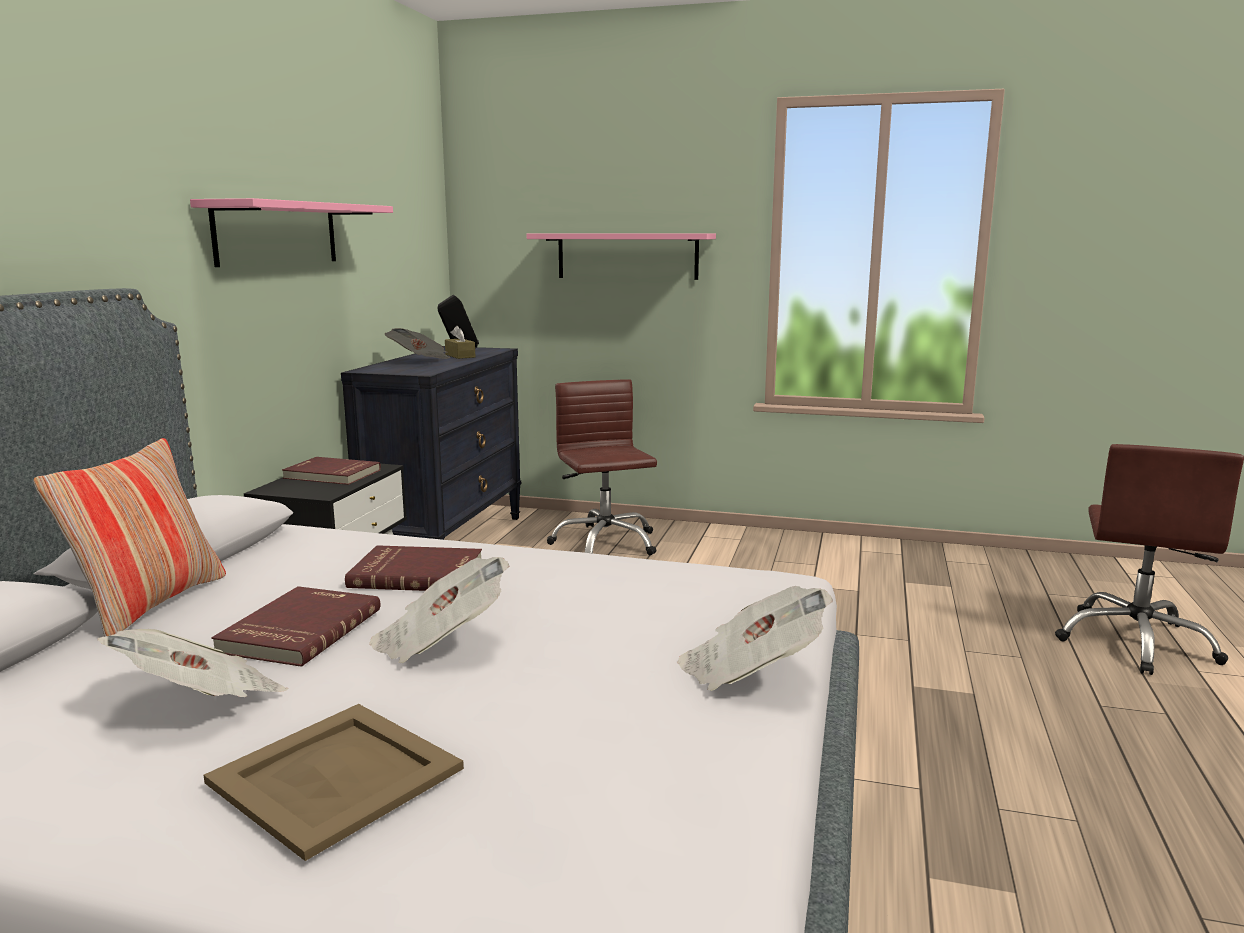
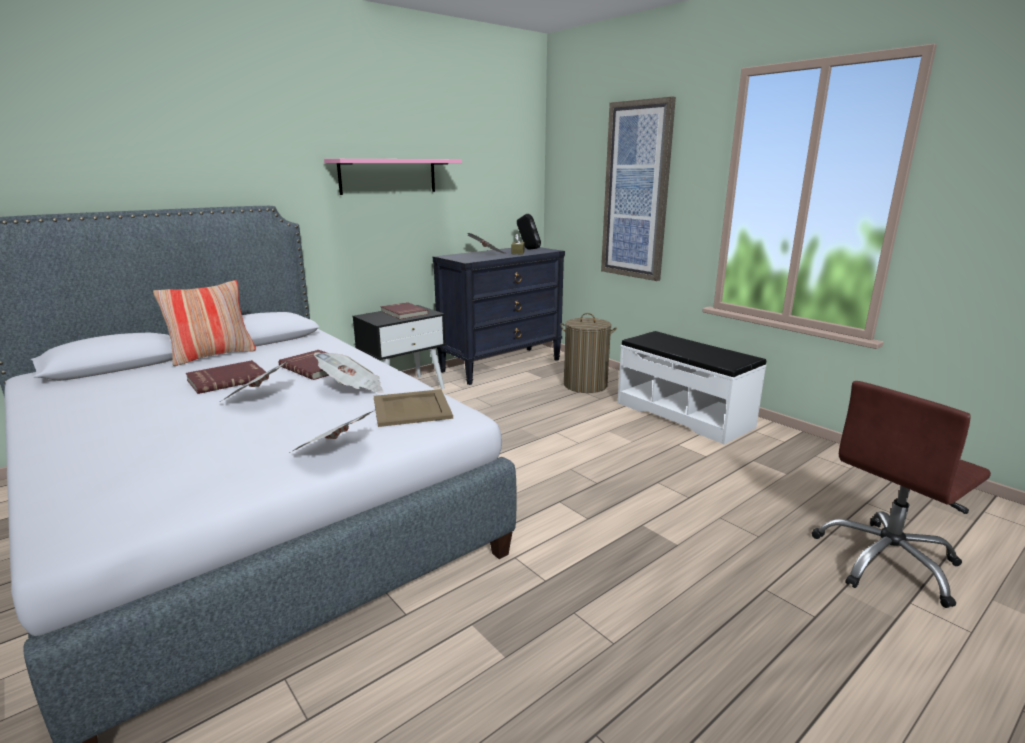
camera: 35 degrees right, 5 degrees up
newspaper [97,629,288,697] -> newspaper moved to [314,353,383,393]
beige tray [203,704,464,861] -> beige tray moved to [374,389,453,427]
pink shelf [527,234,716,280] -> picture [601,97,676,281]
brown office chair [547,379,657,555] -> laundry basket [560,313,617,393]
none -> white bench [618,331,766,445]

